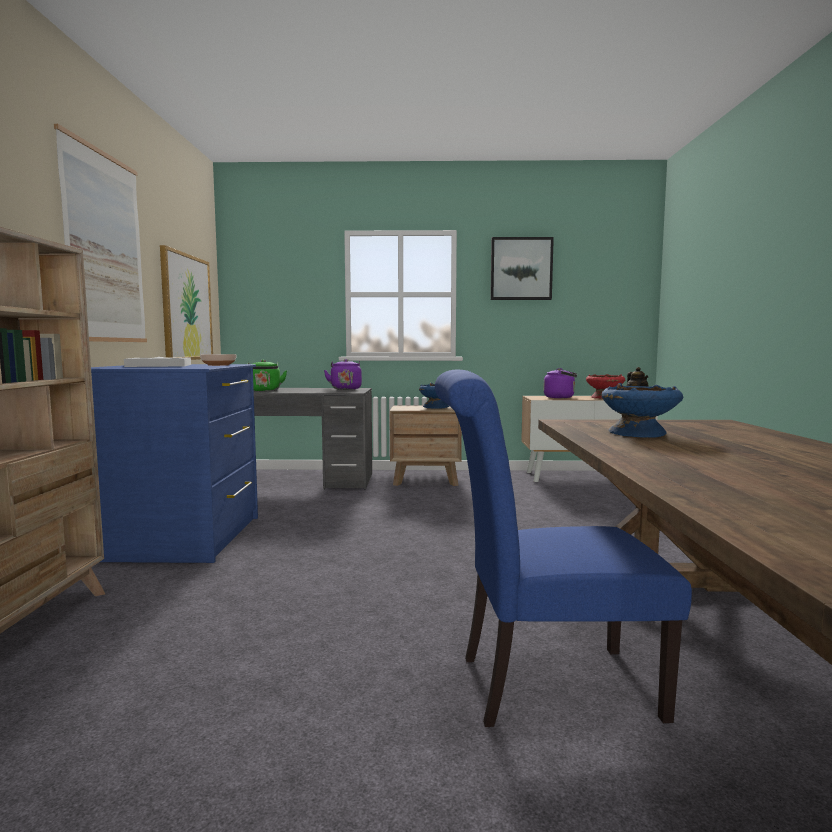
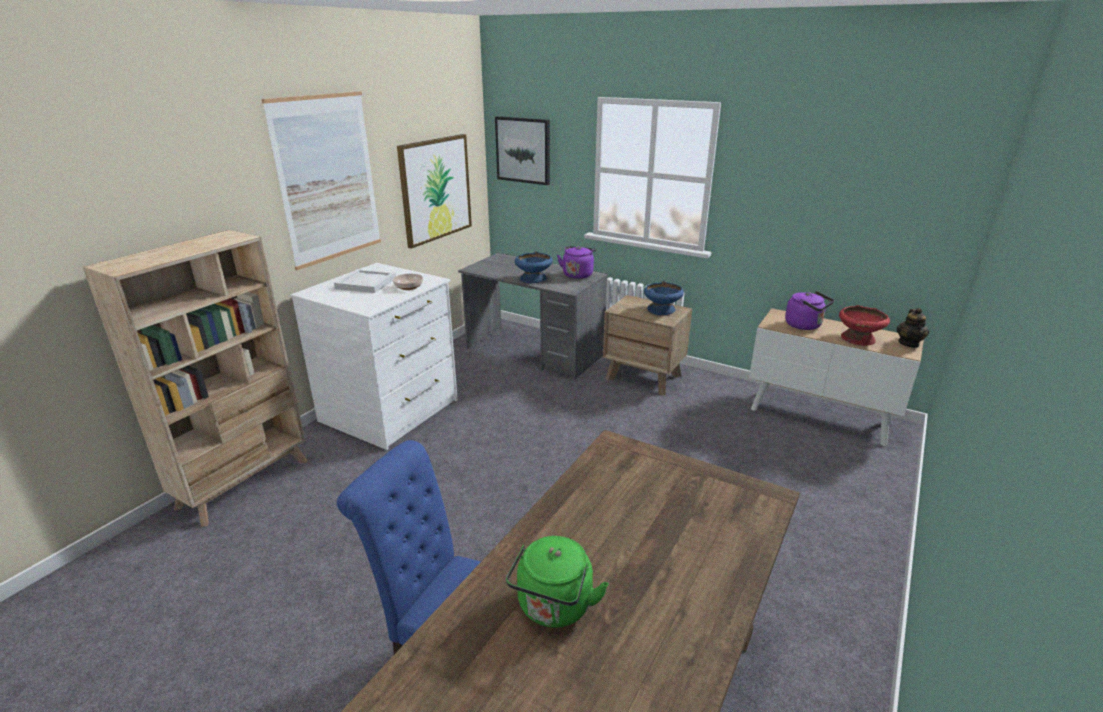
camera: 30 degrees right, 20 degrees up
blue dresser [91,364,258,563] -> white dresser [290,263,458,450]
green kettle [247,360,287,391] -> green kettle moved to [506,536,609,628]
picture [490,237,554,300] -> picture moved to [495,116,550,185]
blue bowl [602,383,683,438] -> blue bowl moved to [515,251,553,283]

